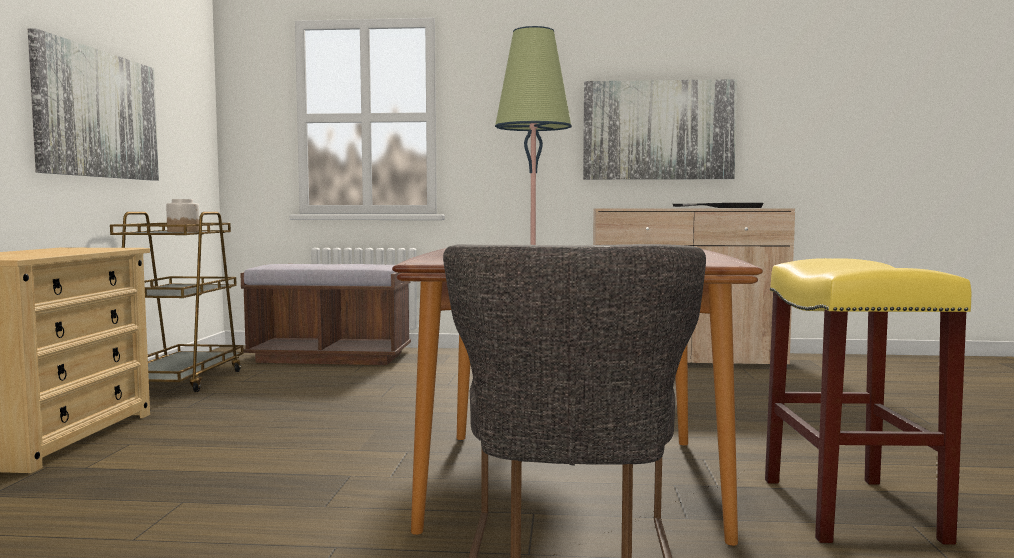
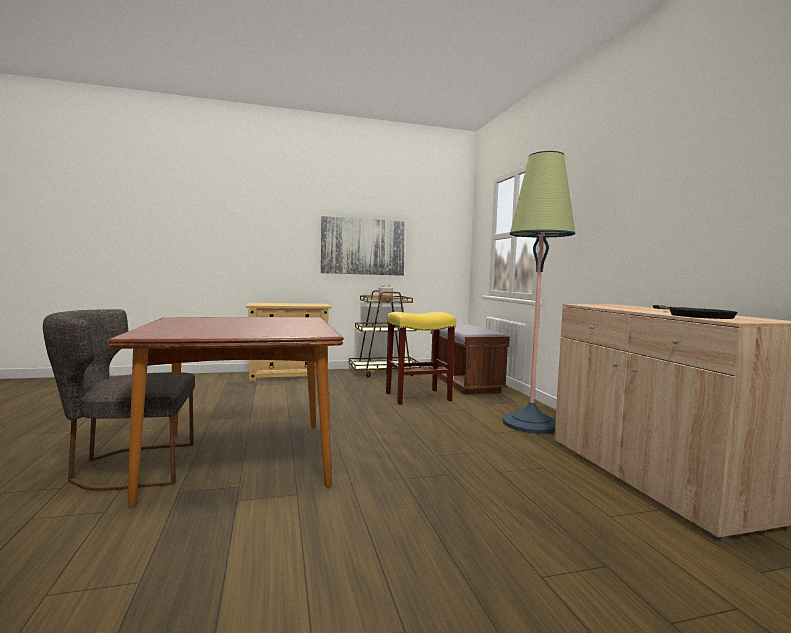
camera: 70 degrees right, 0 degrees up
picture [583,79,737,180] -> none
yellow stool [765,258,972,545] -> yellow stool moved to [386,312,456,405]

